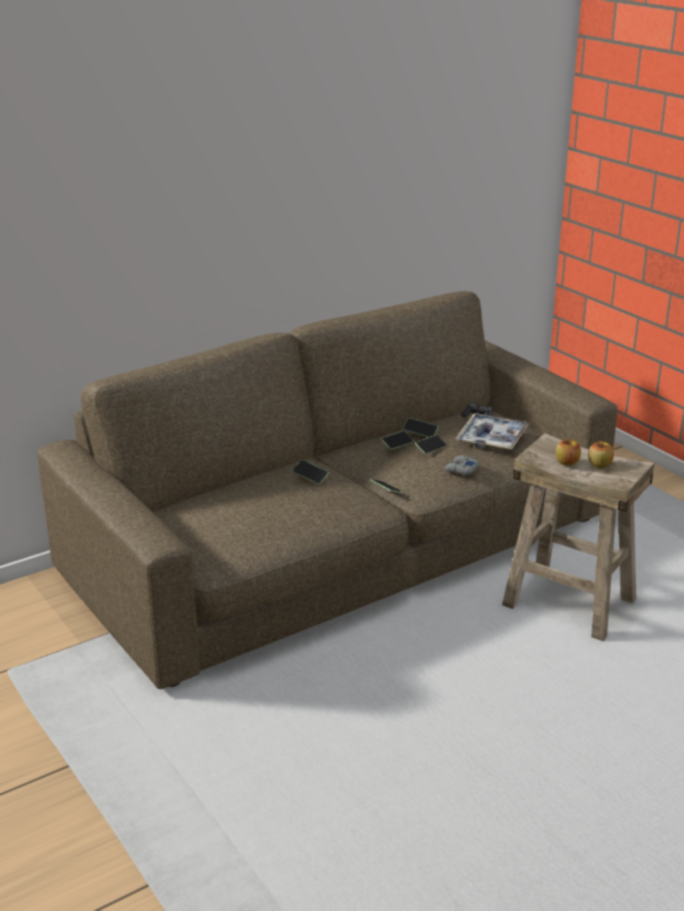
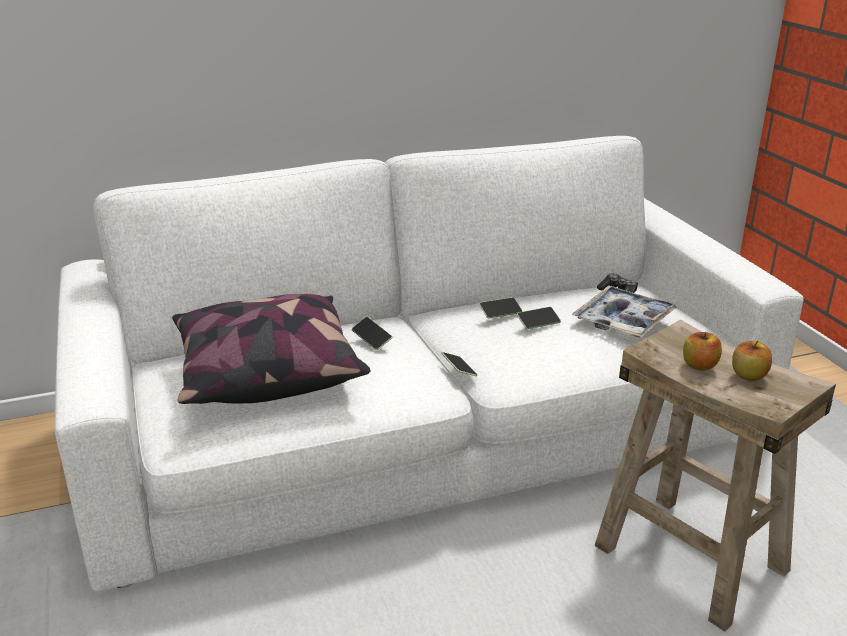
camera: 15 degrees right, 0 degrees up
brown sofa [37,291,618,689] -> white sofa [54,136,804,591]
phone [403,418,438,437] -> none
grey game controller [444,455,480,475] -> none
none -> pillow [172,294,370,404]

